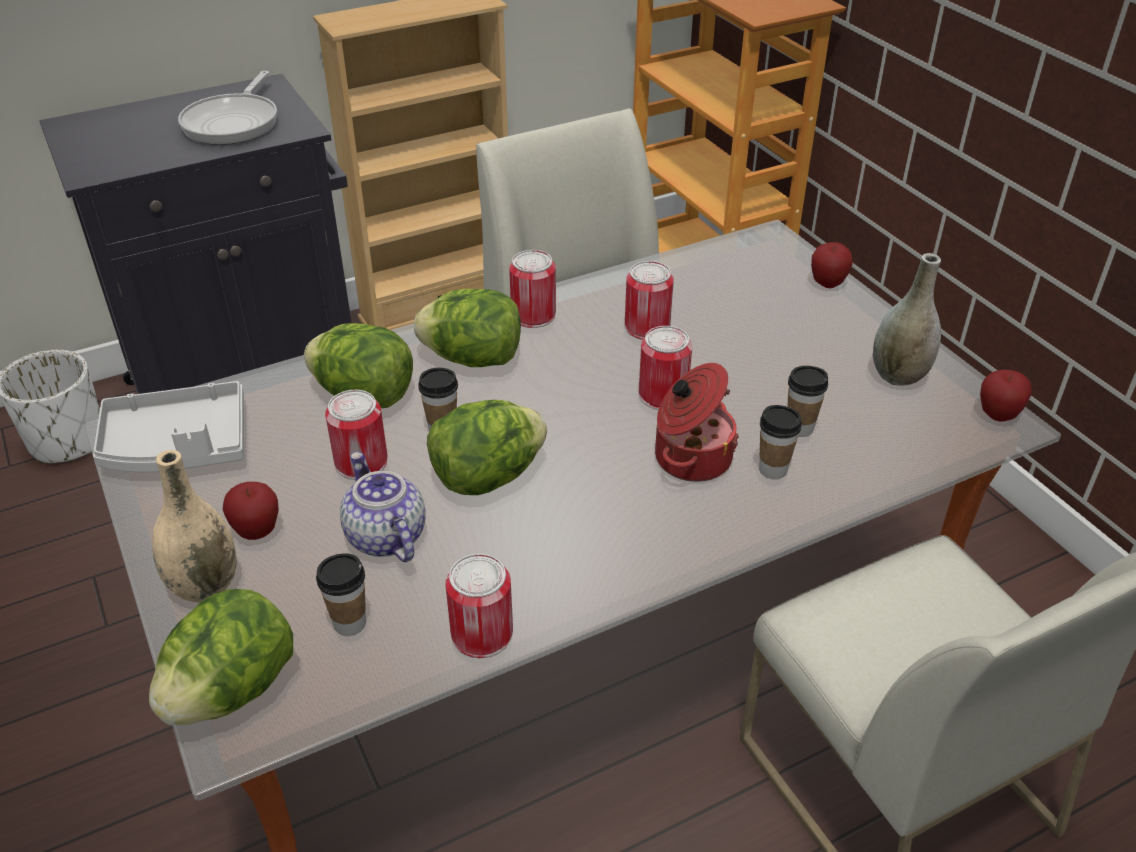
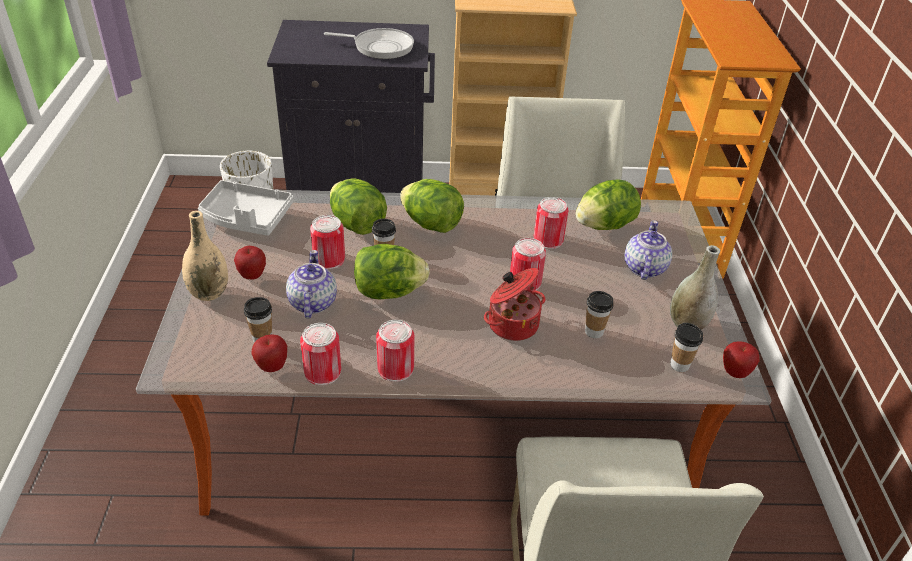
camera: 25 degrees right, 0 degrees up
lettuce [149,589,293,725] -> lettuce moved to [576,179,641,230]
frying pan [178,71,277,145] -> frying pan turned 120 degrees counterclockwise [324,28,414,59]
can [509,250,556,328] -> can moved to [376,320,414,382]
cup [759,405,802,479] -> cup moved to [670,323,703,372]
apple [811,242,853,288] -> apple moved to [251,334,287,372]
none -> teapot [624,220,672,280]

